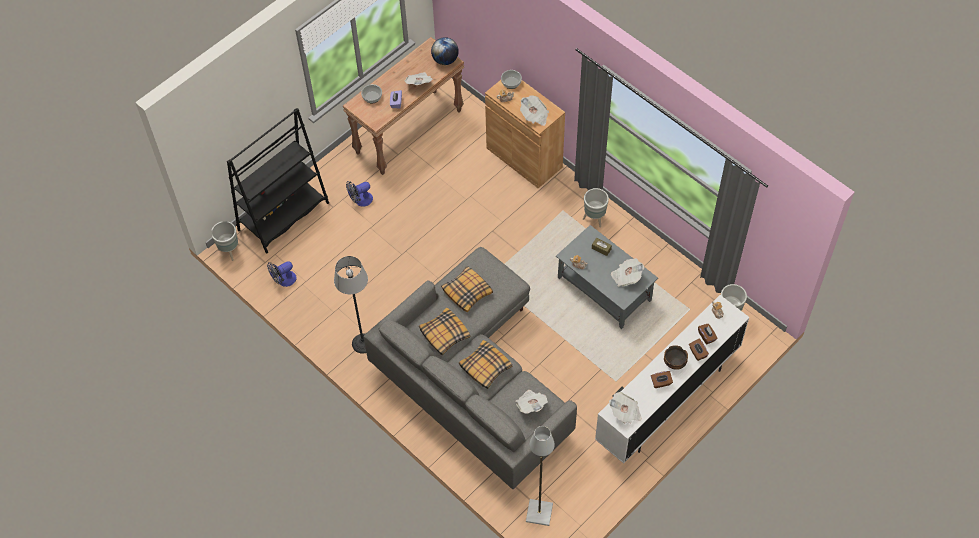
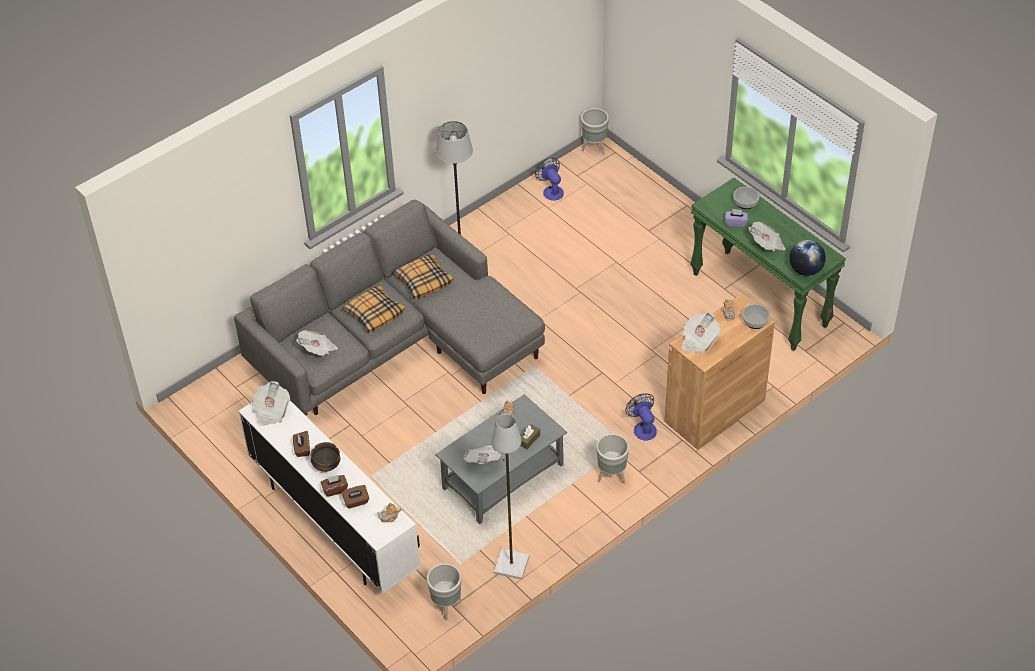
camera: 95 degrees right, 10 degrees down
black bookcase [227,108,329,253] -> none
brown console table [343,37,464,175] -> green console table [690,178,846,351]
fan [346,181,373,207] -> fan moved to [625,393,657,441]
pillow [441,266,493,312] -> none
grey floor lamp [526,426,555,526] -> grey floor lamp moved to [491,414,529,580]

